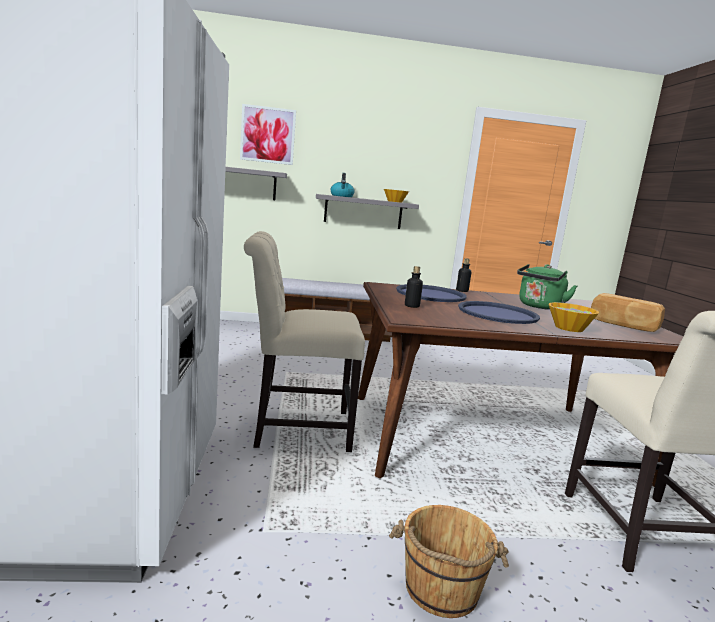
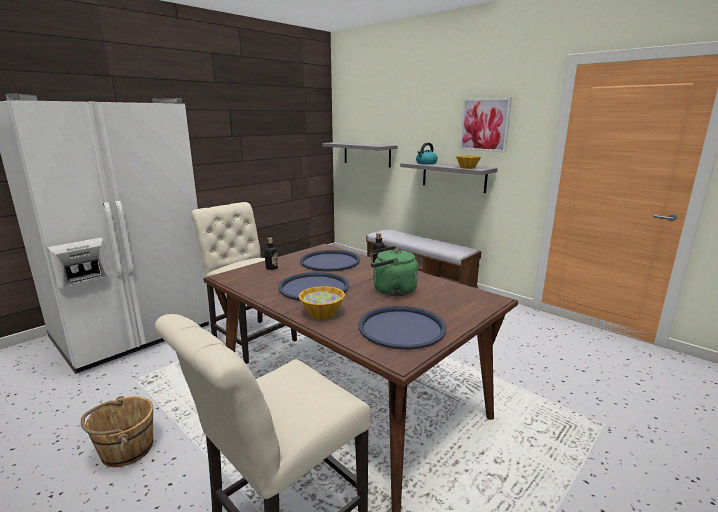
camera: 50 degrees right, 5 degrees up
picture [240,104,296,165] -> picture moved to [459,97,512,152]
bread [591,293,665,332] -> blue tray [358,306,446,350]

